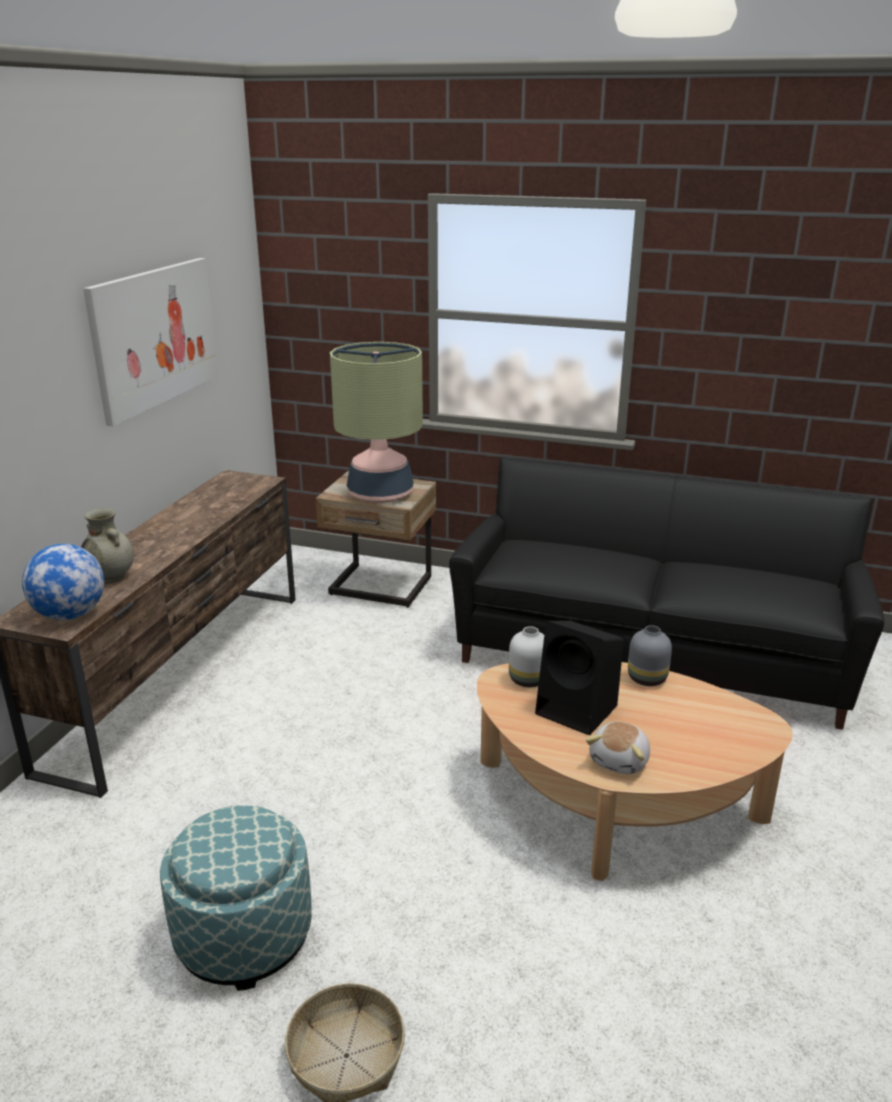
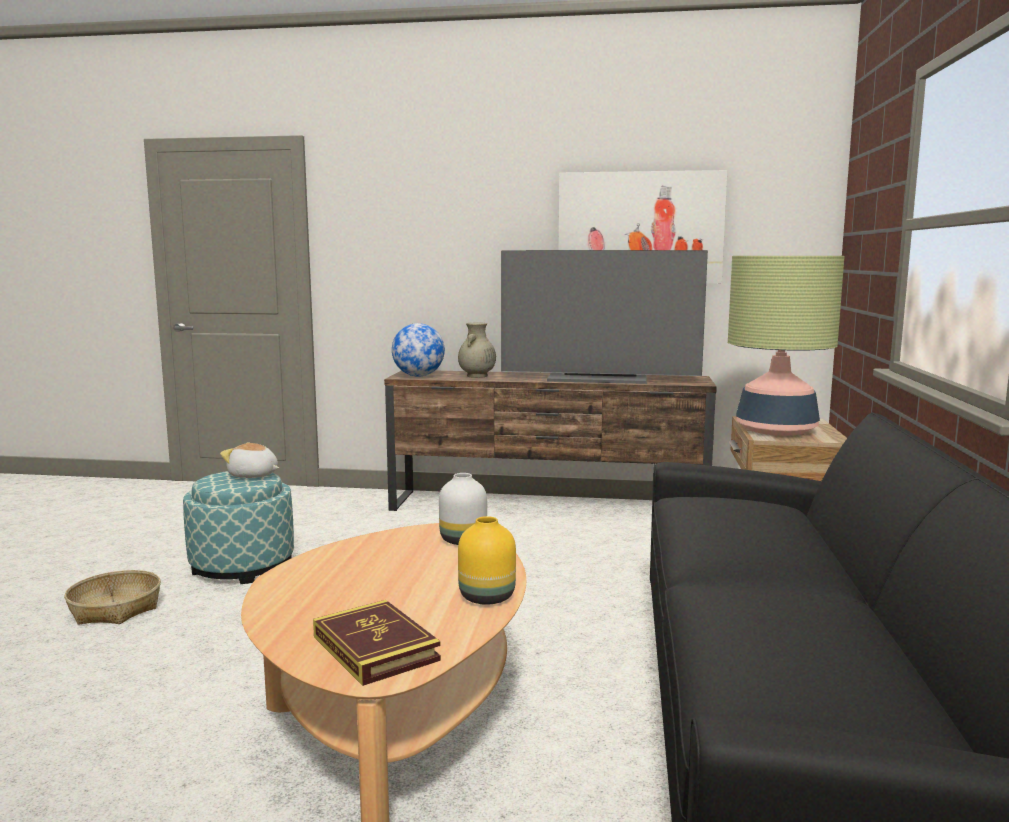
camera: 80 degrees right, 15 degrees down
black speaker [535,621,624,735] -> none
plush toy [586,722,650,774] -> plush toy moved to [220,442,279,478]
grey vase [628,625,672,686] -> yellow vase [458,516,516,605]
none -> book [313,600,441,686]
none -> television [501,250,708,384]

